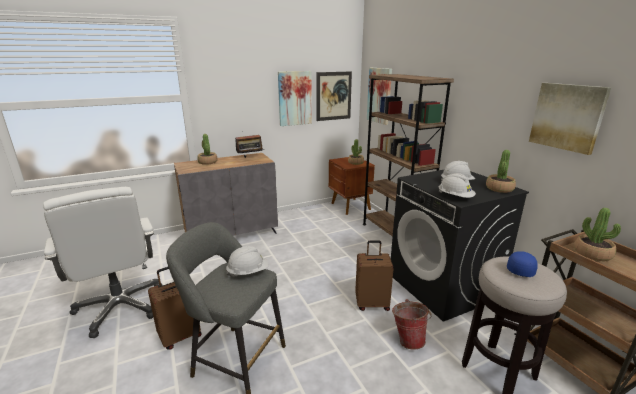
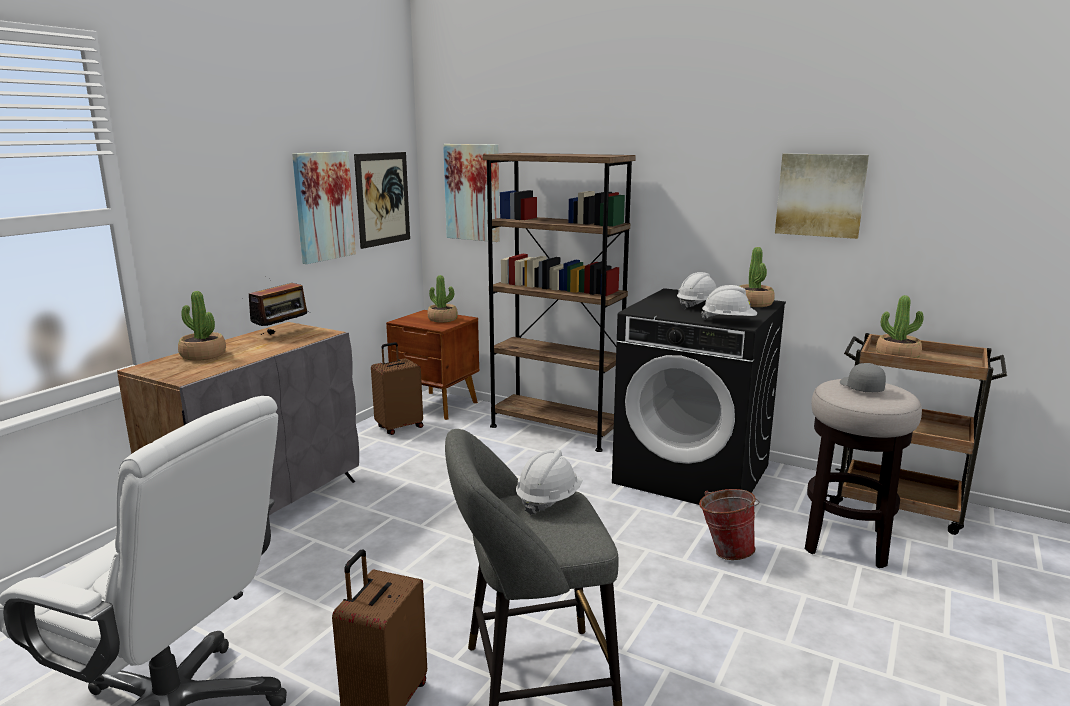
camera: 35 degrees left, 5 degrees down
brown suitcase [355,241,394,311] -> brown suitcase moved to [371,342,423,435]
blue cap [507,251,538,277] -> grey cap [840,363,886,392]

